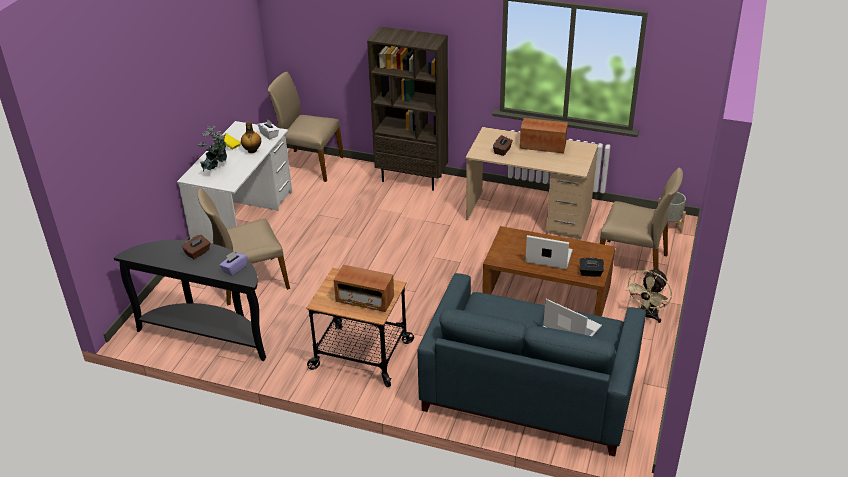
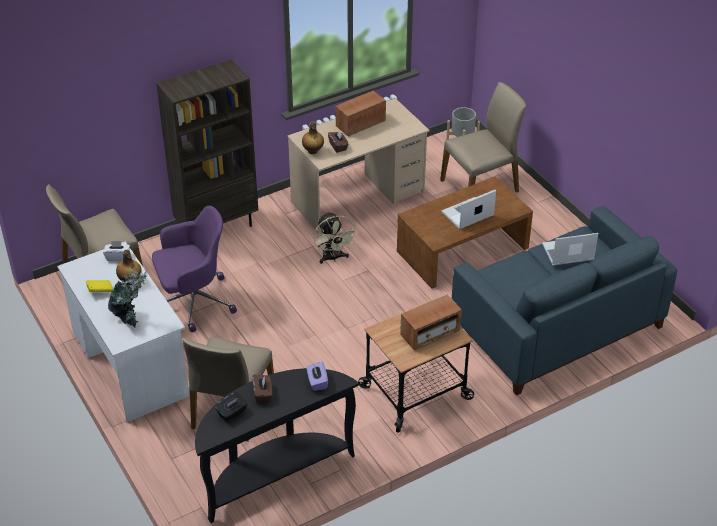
camera: 50 degrees left, 5 degrees up
black tissue box [580,258,604,277] -> black tissue box moved to [215,392,247,422]
beige fan [625,269,672,323] -> beige fan moved to [313,211,358,264]
none -> purple office chair [152,206,237,332]
none -> bottle [302,121,324,154]

